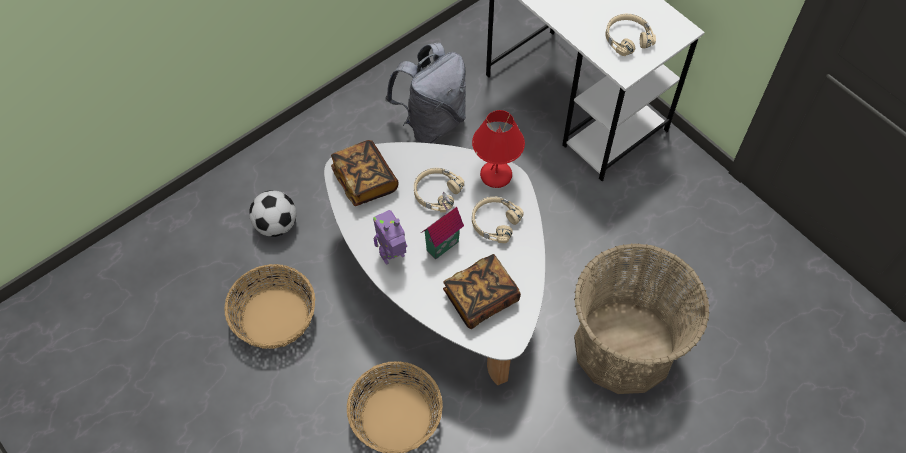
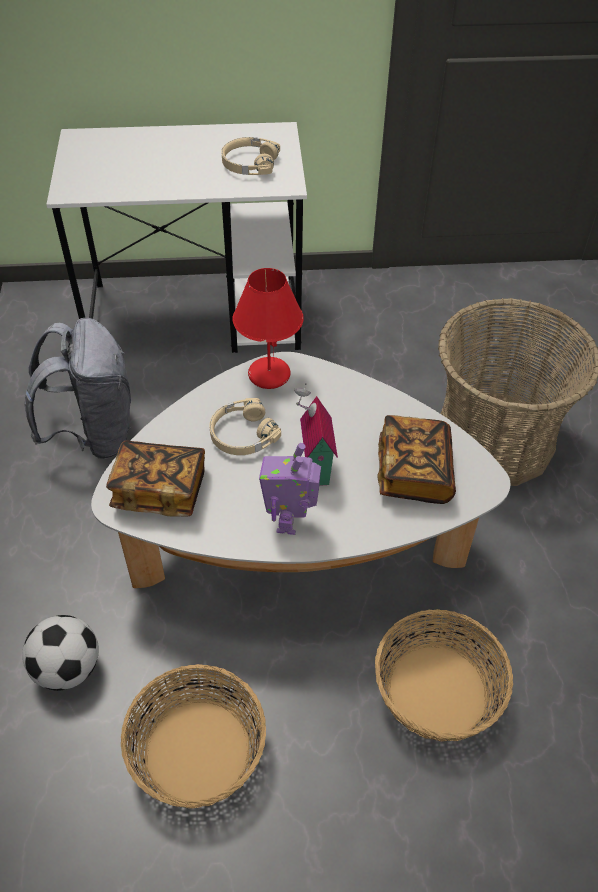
camera: 55 degrees left, 10 degrees down
beige headphones [472,197,524,243] -> none

